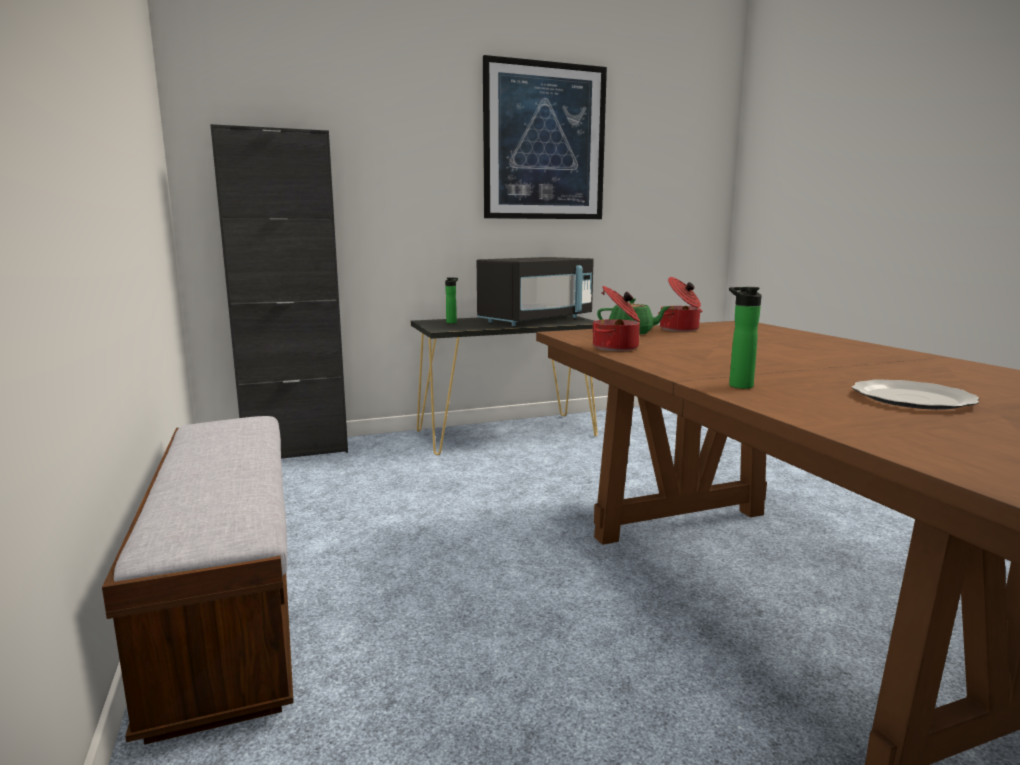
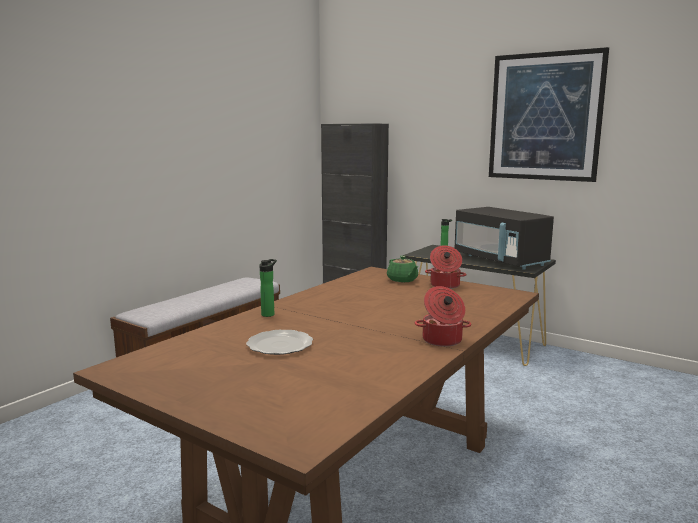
camera: 55 degrees right, 0 degrees up
black microwave [477,257,594,326] -> black microwave turned 45 degrees clockwise [455,207,554,270]
cooking pot [592,286,640,351] -> cooking pot moved to [415,286,472,347]

